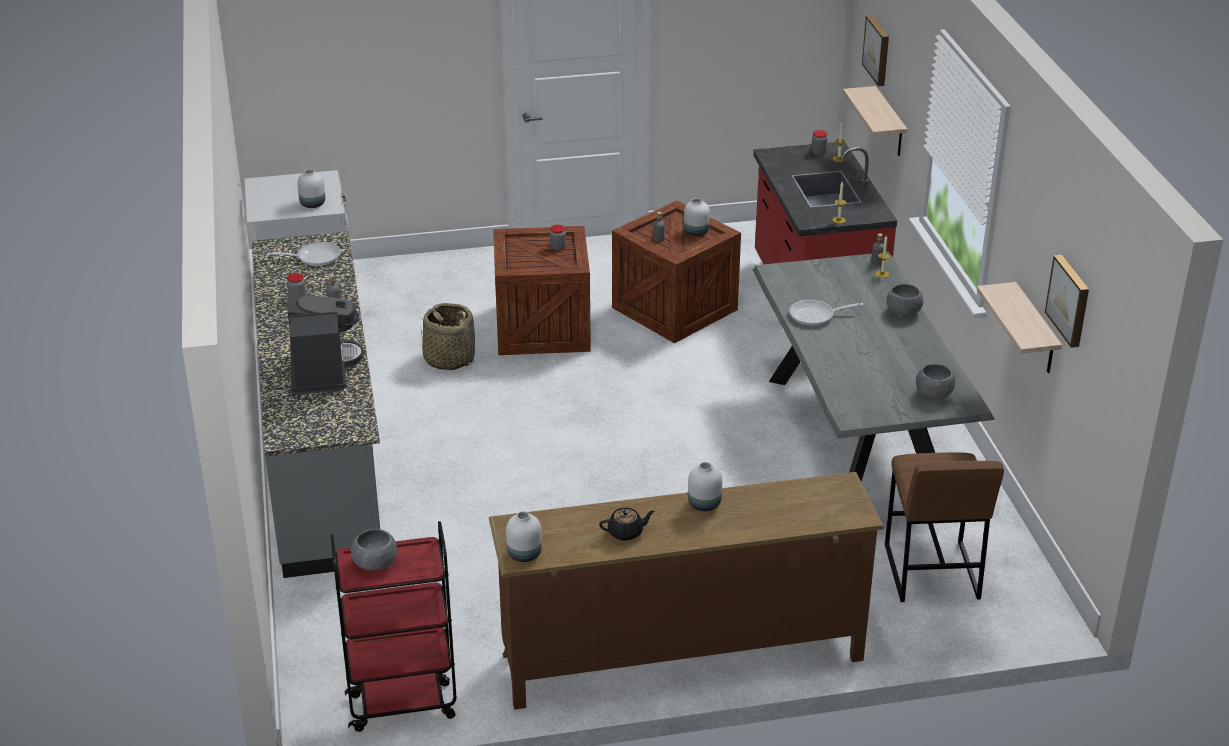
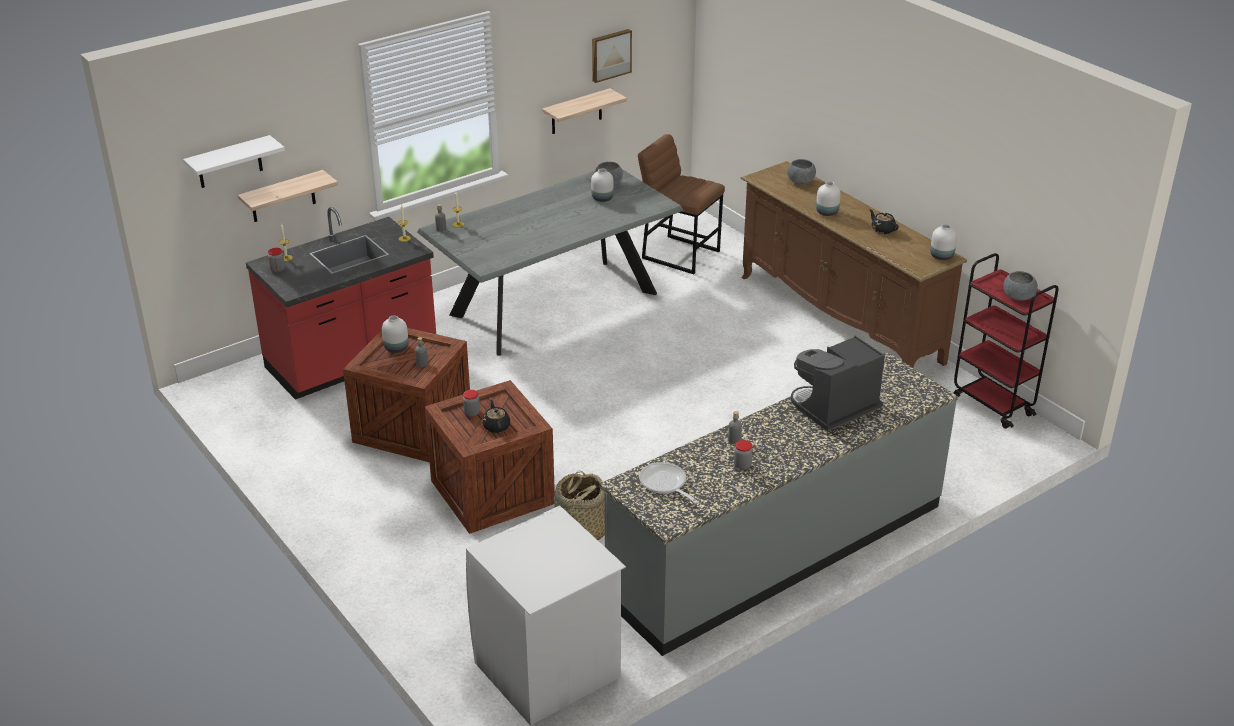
camera: 115 degrees left, 0 degrees up
white vase [297,169,325,208] -> white vase moved to [591,168,614,202]
frying pan [789,300,864,326] -> none
picture [862,15,889,86] -> white shelf [183,135,285,188]
brown chair [885,452,1004,602] -> brown chair turned 120 degrees counterclockwise [638,134,725,274]
grey bowl [886,284,923,316] -> grey bowl moved to [787,159,816,184]
none -> black teapot [483,400,510,433]

